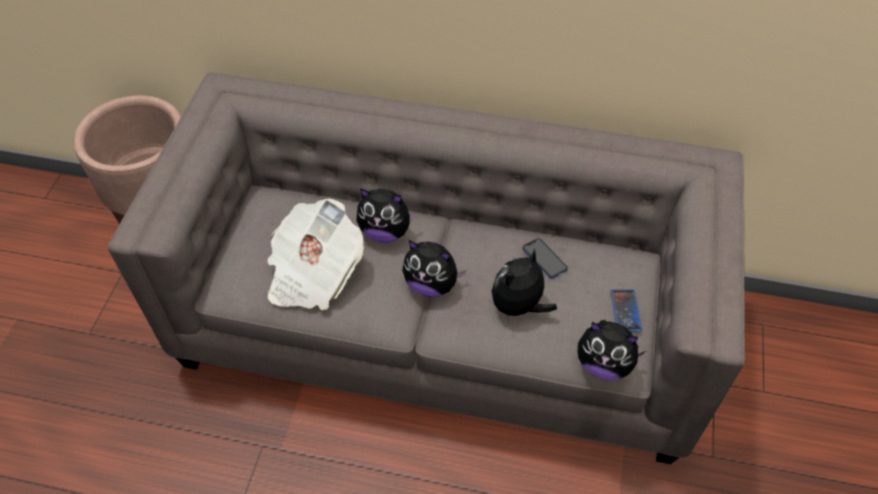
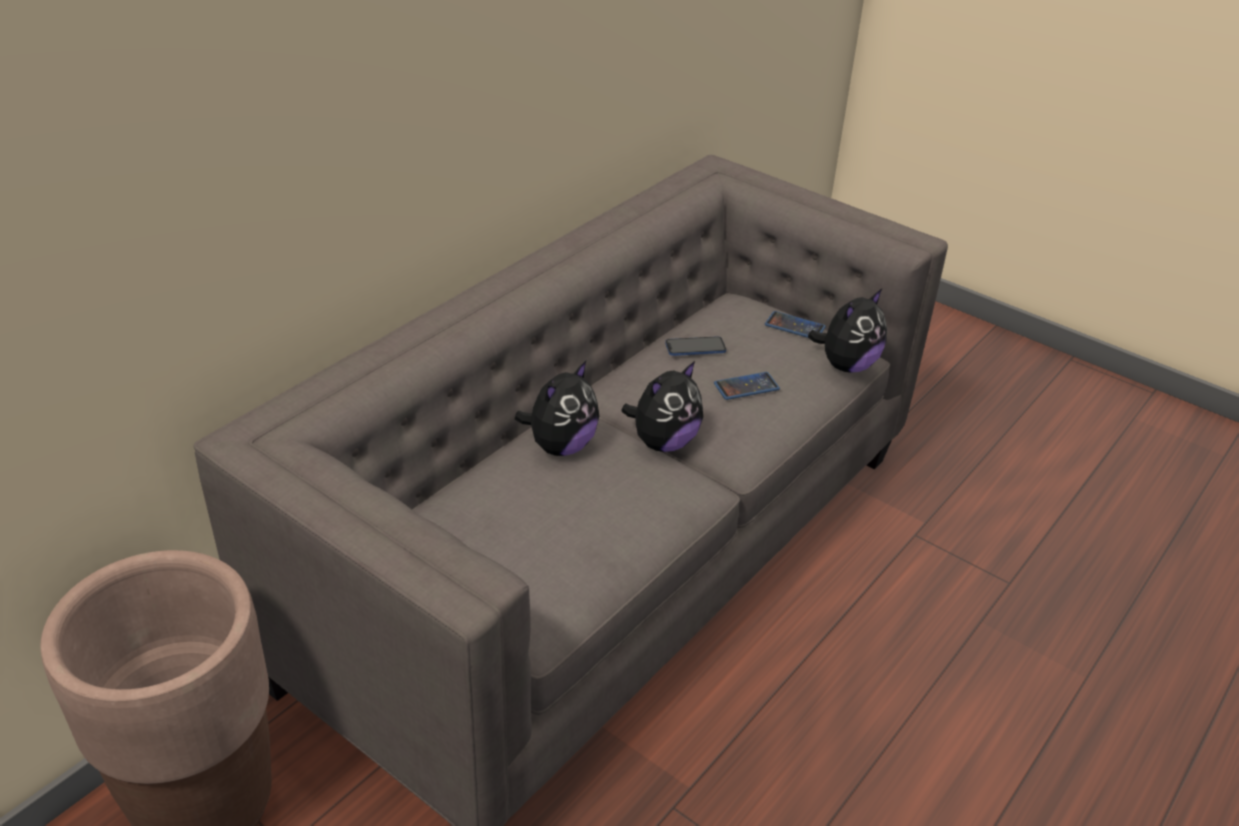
camera: 65 degrees left, 15 degrees down
newspaper [267,199,364,310] -> none
plush toy [492,249,557,321] -> phone [714,372,780,400]

